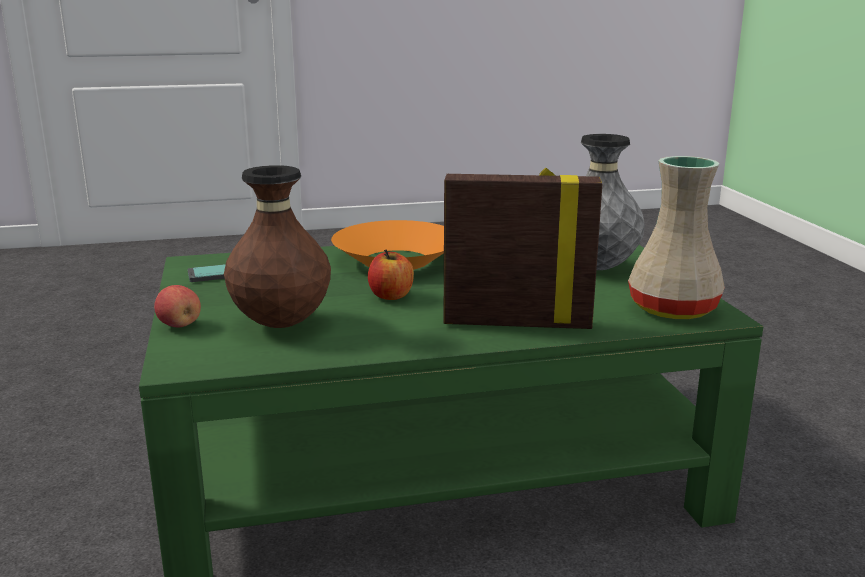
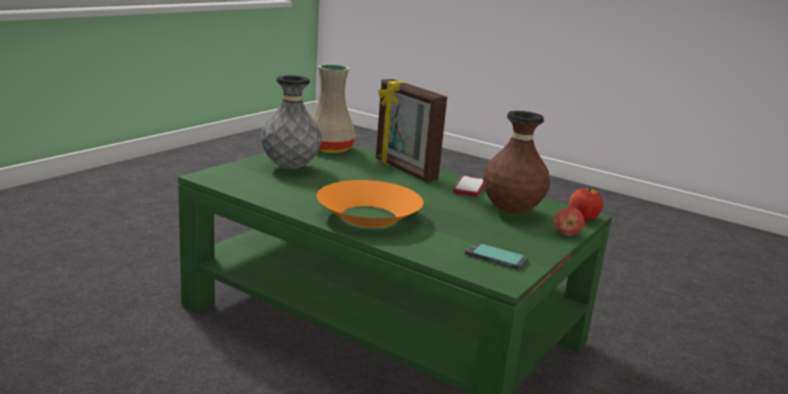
camera: 135 degrees left, 0 degrees up
apple [368,250,414,300] -> apple moved to [569,188,603,221]
none -> phone [453,176,484,197]

